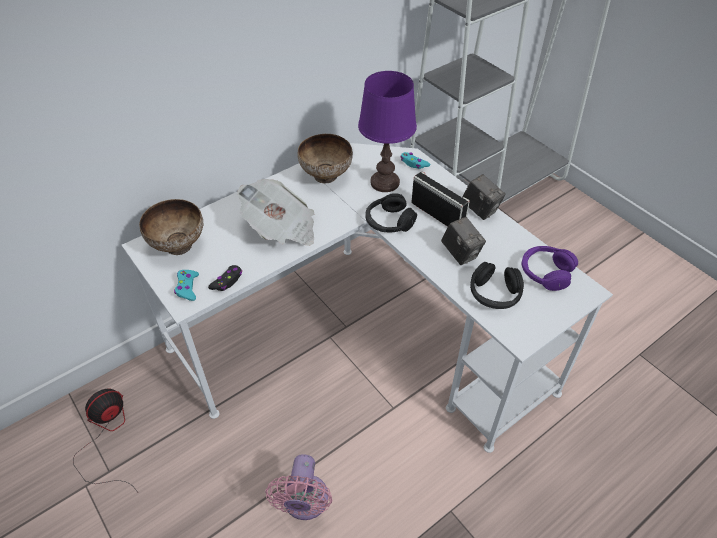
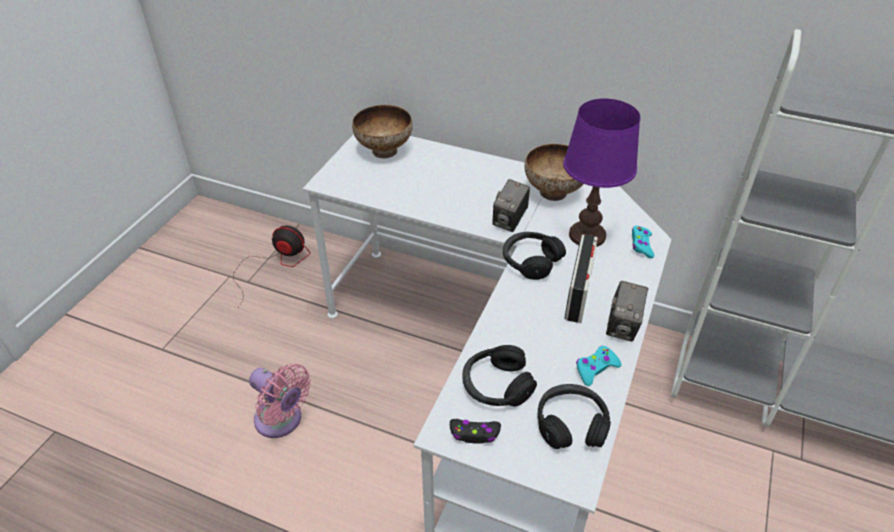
camera: 60 degrees right, 5 degrees down
turquoise game controller [174,270,199,301] -> turquoise game controller moved to [576,346,622,386]
black game controller [208,265,242,291] -> black game controller moved to [450,419,501,444]
newspaper [237,179,314,245] -> none
pink fan [265,454,332,520] -> pink fan turned 120 degrees counterclockwise [249,364,311,438]
camera [441,217,486,265] -> camera moved to [492,179,530,232]
purple headphones [522,246,578,291] -> black headphones [538,384,611,449]

